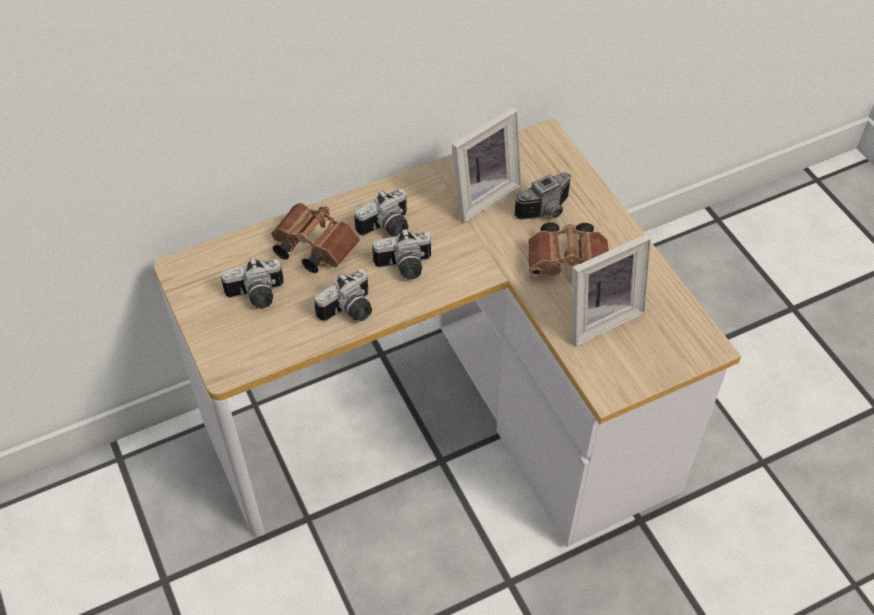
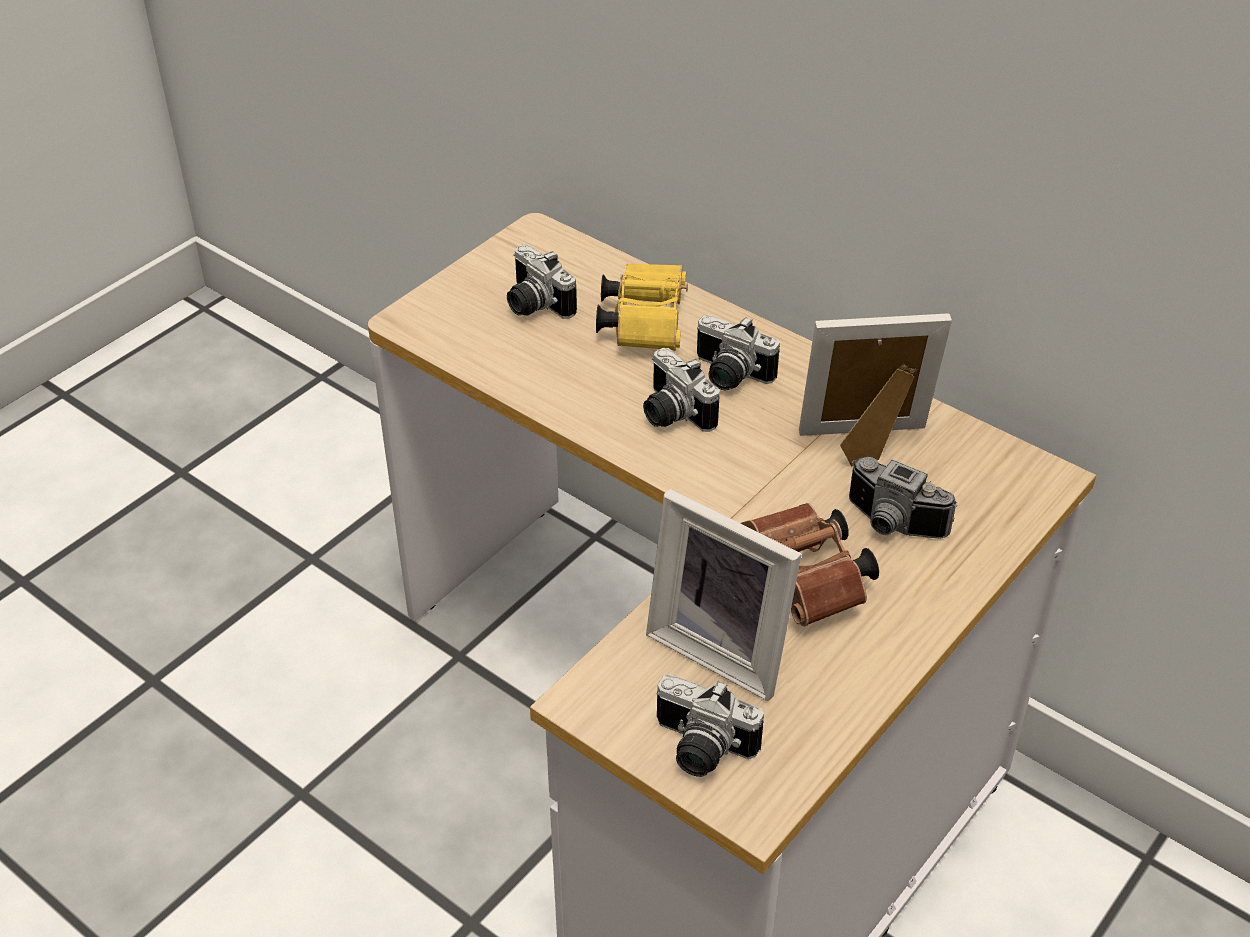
camera: 65 degrees right, 10 degrees down
brown binoculars [271,203,360,273] -> yellow binoculars [596,263,688,351]
camera [314,269,372,322] -> camera moved to [657,674,764,777]
picture frame [452,107,522,222] -> picture frame turned 150 degrees clockwise [799,313,952,466]

